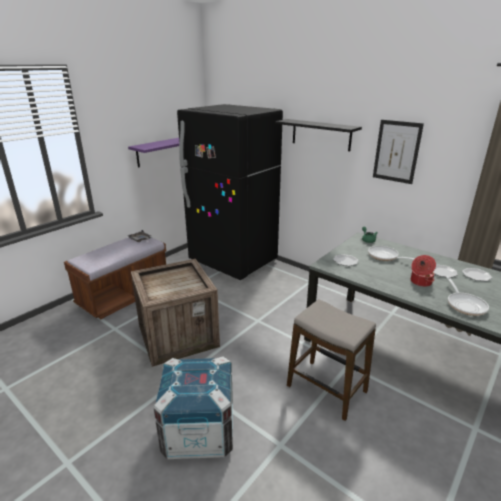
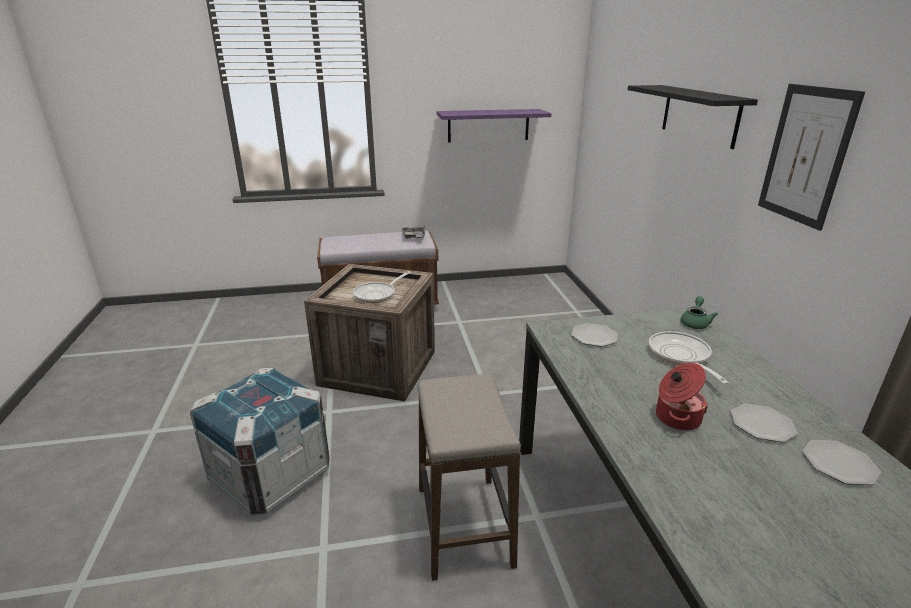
camera: 40 degrees right, 0 degrees up
black fridge [177,104,283,280] -> none
frying pan [446,276,489,316] -> frying pan moved to [353,271,411,303]

